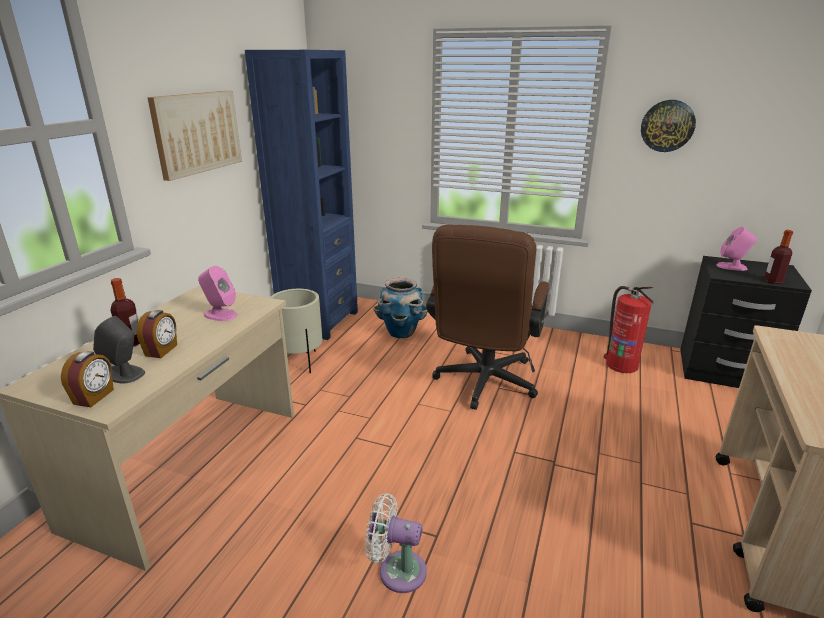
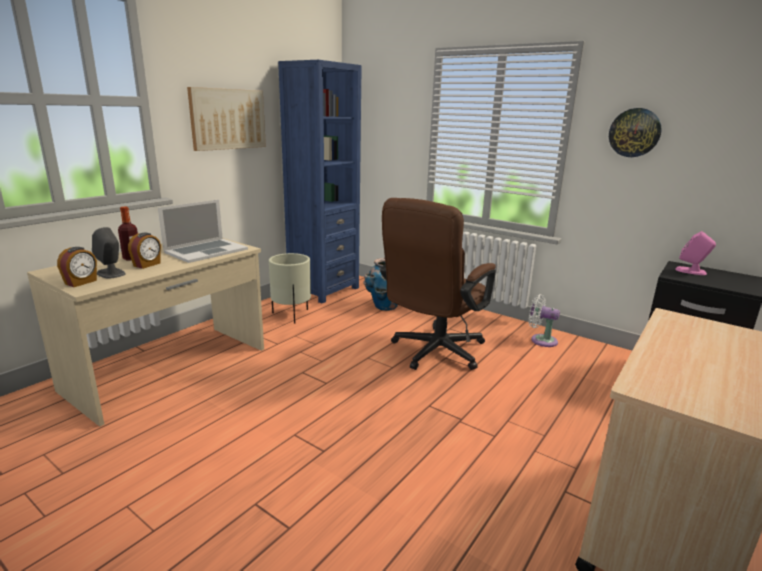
camera: 15 degrees right, 5 degrees down
pink speaker [198,266,238,321] -> laptop [158,200,248,263]
white fan [365,493,427,593] -> white fan moved to [529,294,560,347]
fire extinguisher [604,286,654,373] -> none
bottle [764,230,793,284] -> none

